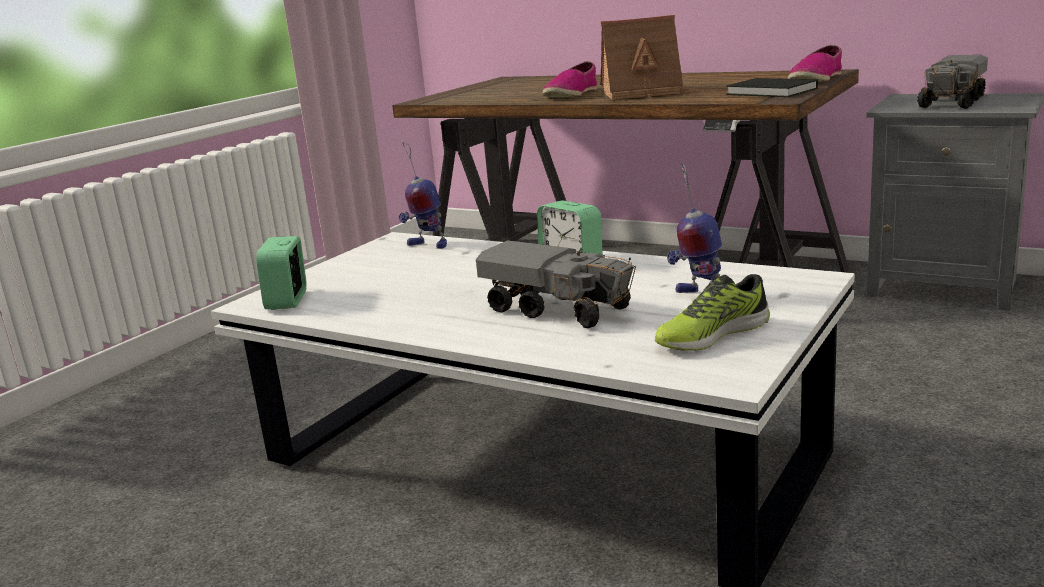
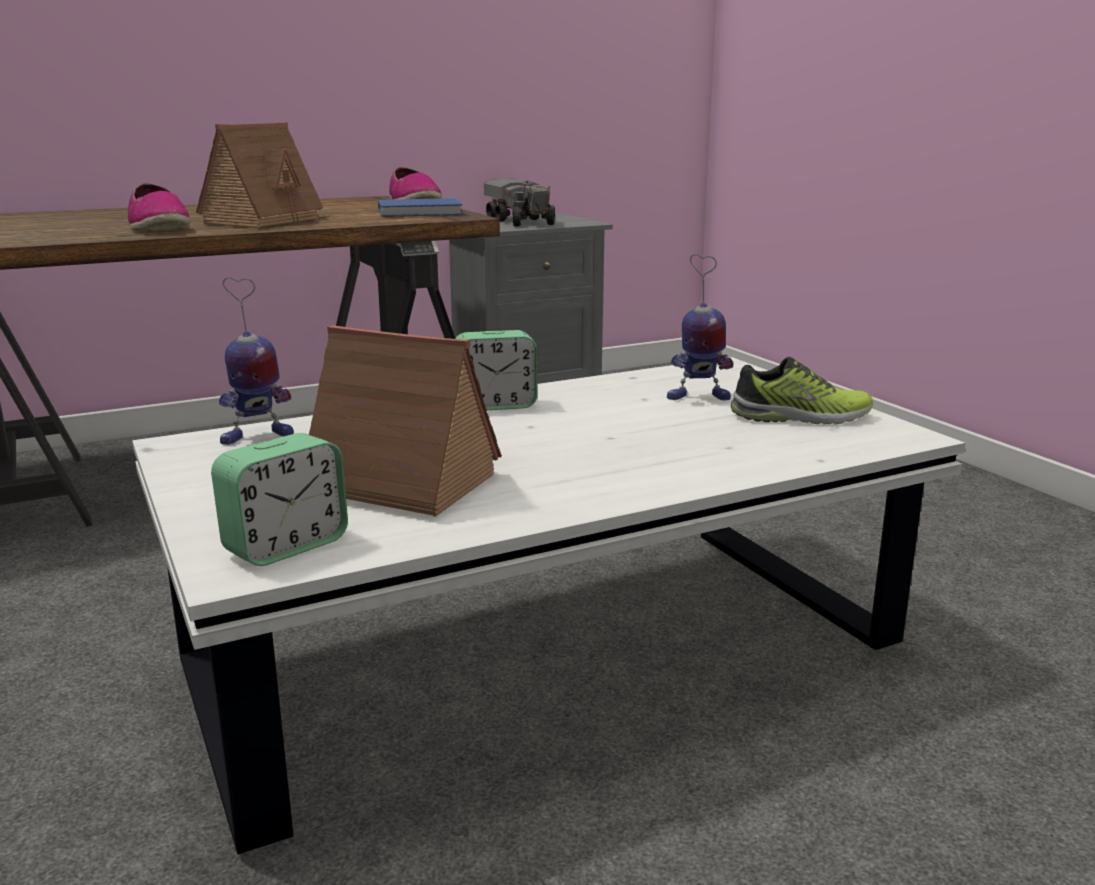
camera: 60 degrees left, 0 degrees up
alarm clock [256,236,307,310] -> alarm clock turned 75 degrees counterclockwise [211,433,348,566]
toy truck [476,240,636,328] -> none
shoe [655,274,770,351] -> shoe turned 90 degrees counterclockwise [731,357,873,424]
black book [726,78,818,97] -> blue book [378,198,463,217]
none -> toy house [309,325,502,517]

